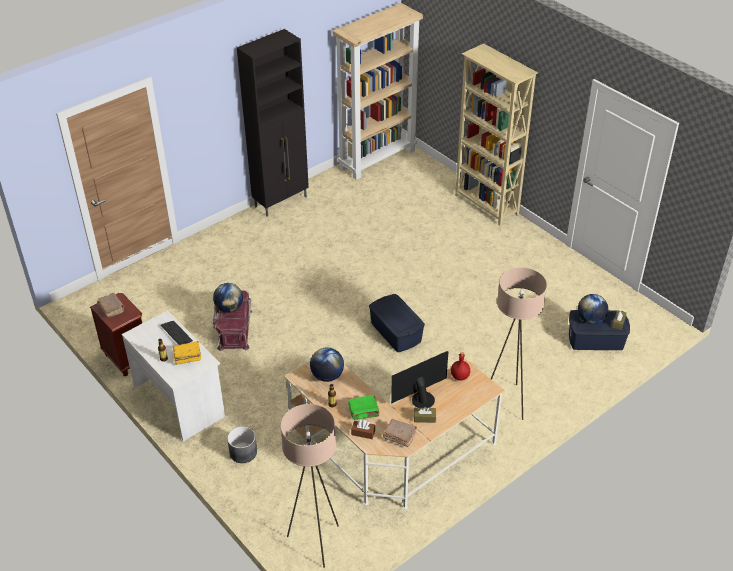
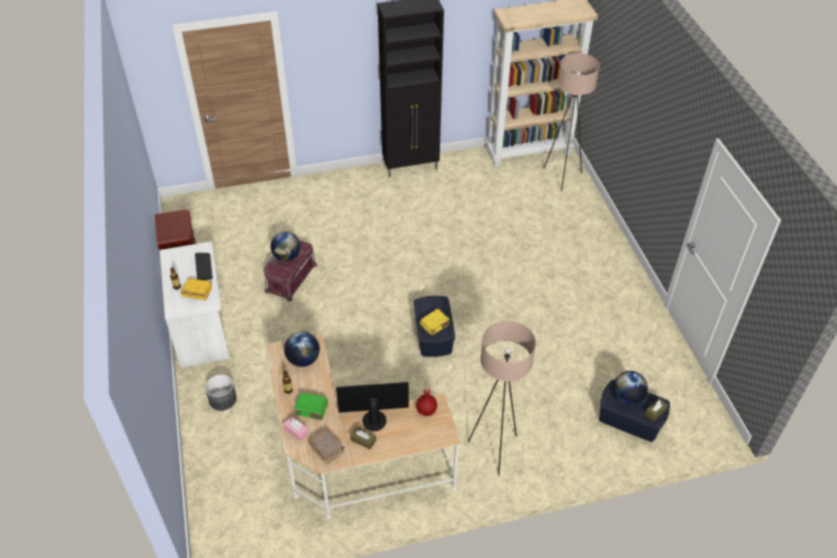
camera: 25 degrees right, 5 degrees up
brown book [97,293,125,318] -> none
beige floor lamp [280,404,339,568] -> beige floor lamp moved to [544,53,600,191]
brown tissue box [351,420,375,439] -> pink tissue box [284,416,309,441]
beige bookcase [455,44,538,226] -> none
none -> yellow book [420,309,450,335]

